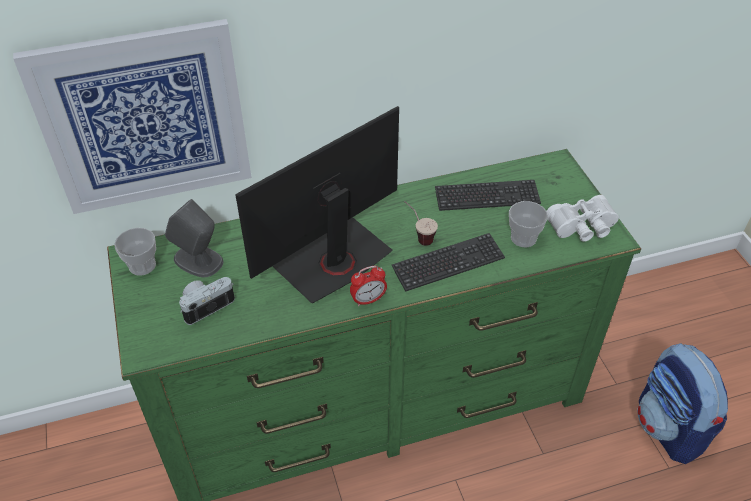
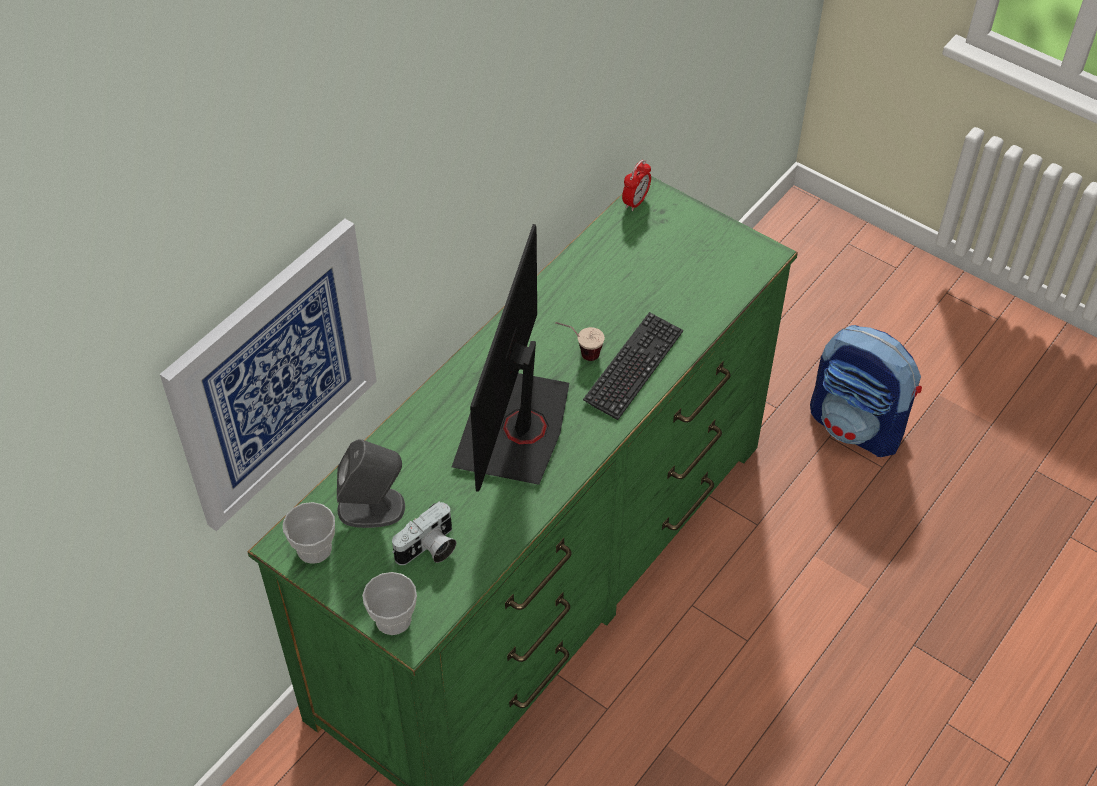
camera: 35 degrees left, 5 degrees up
camera [179,277,235,325] -> camera turned 150 degrees counterclockwise [392,501,456,565]
alarm clock [350,266,387,306] -> alarm clock moved to [622,160,651,211]
keyboard [435,180,541,211] -> none
cup [509,201,548,247] -> cup moved to [362,572,417,635]
white binoculars [547,195,619,242] -> none

